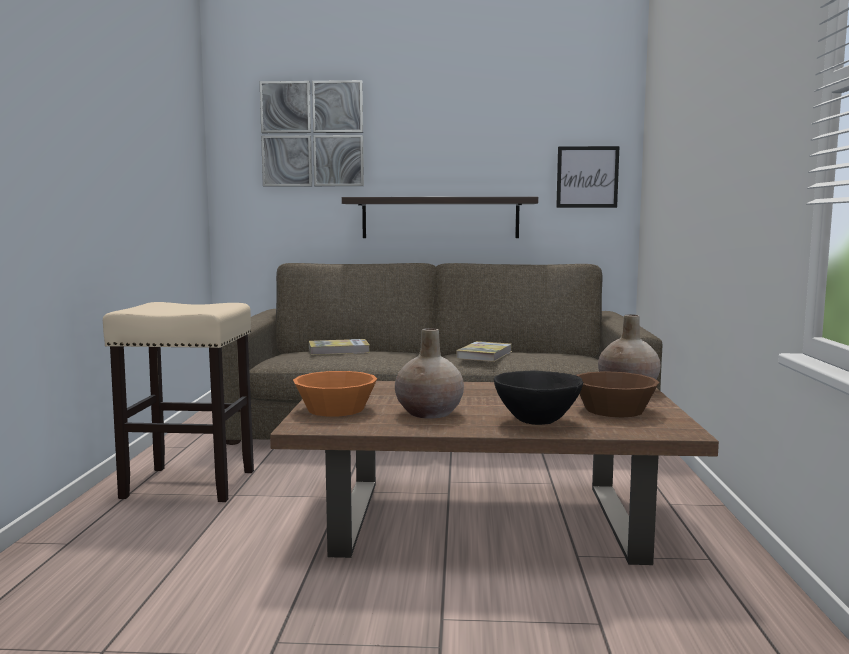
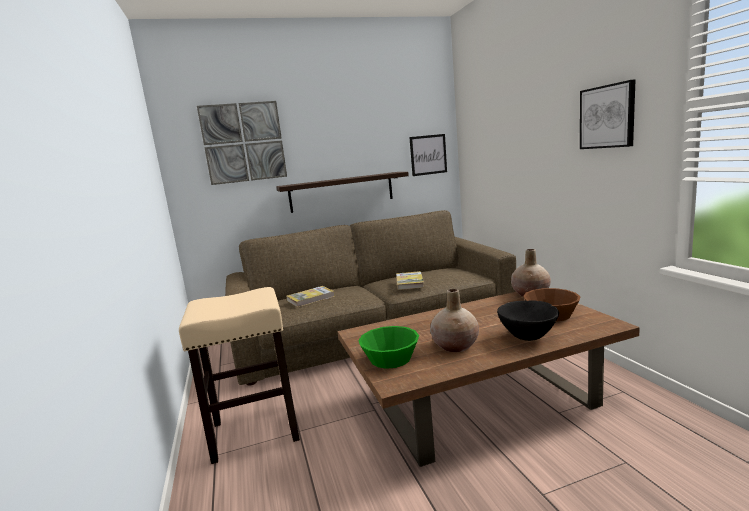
camera: 20 degrees left, 5 degrees up
orange bowl [293,371,377,417] -> green bowl [358,326,419,369]
none -> picture [580,79,636,149]

